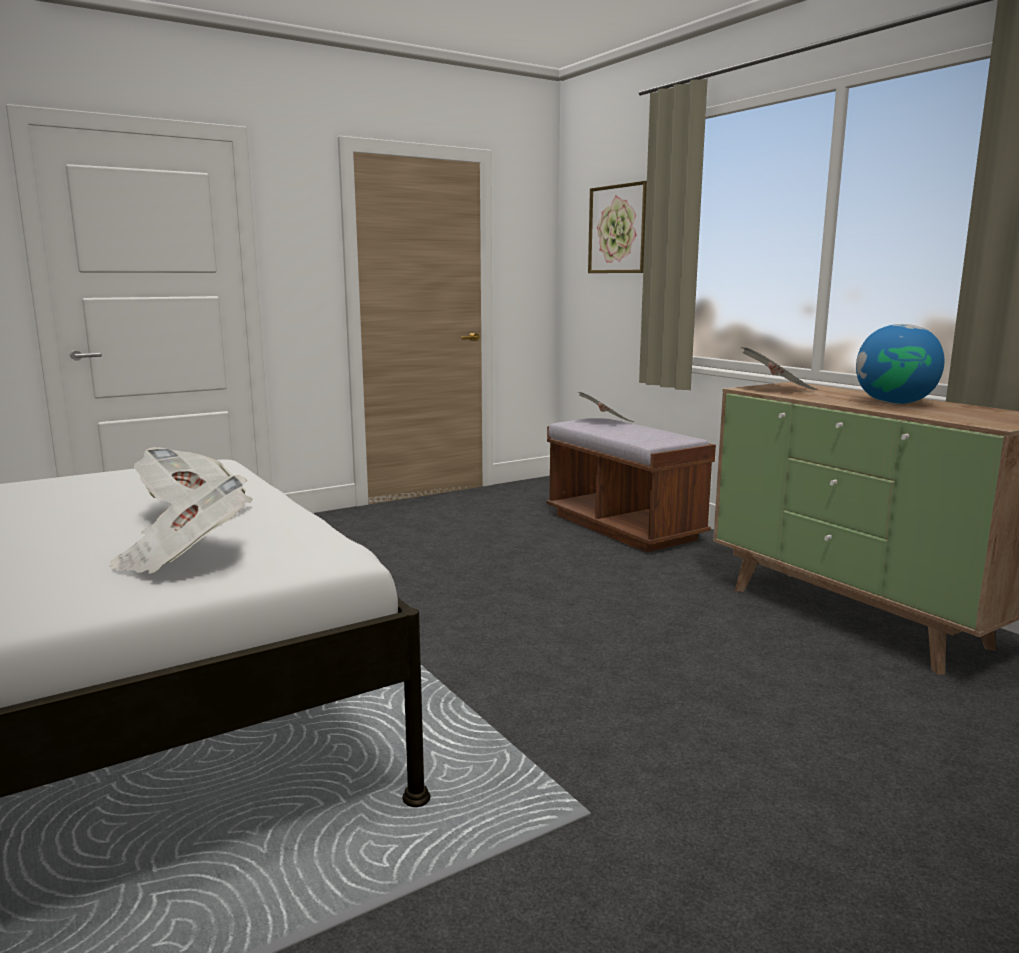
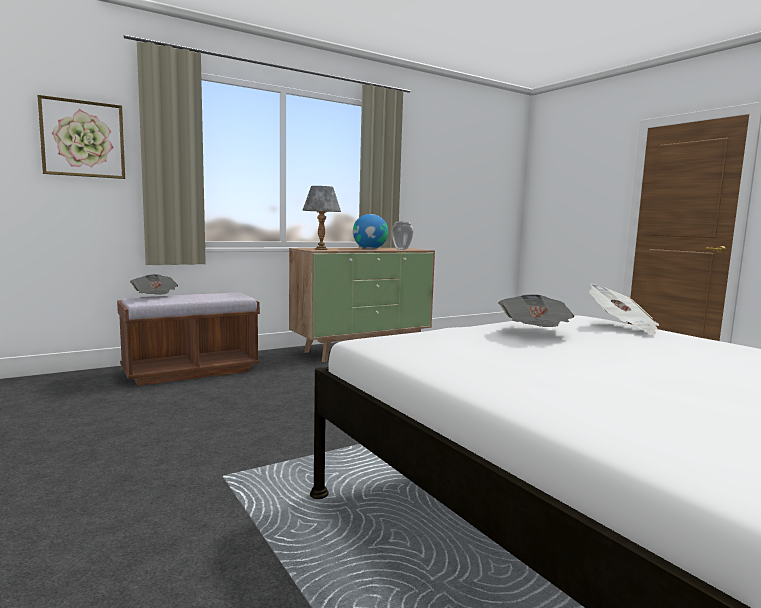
camera: 90 degrees left, 5 degrees down
newspaper [741,347,818,390] -> grey table lamp [302,186,341,250]
none -> vase [391,221,413,250]

